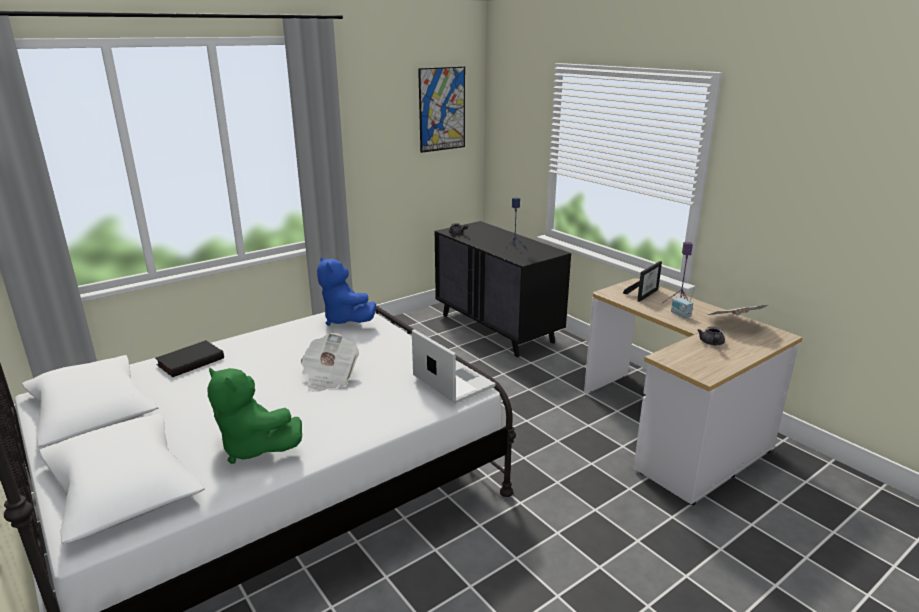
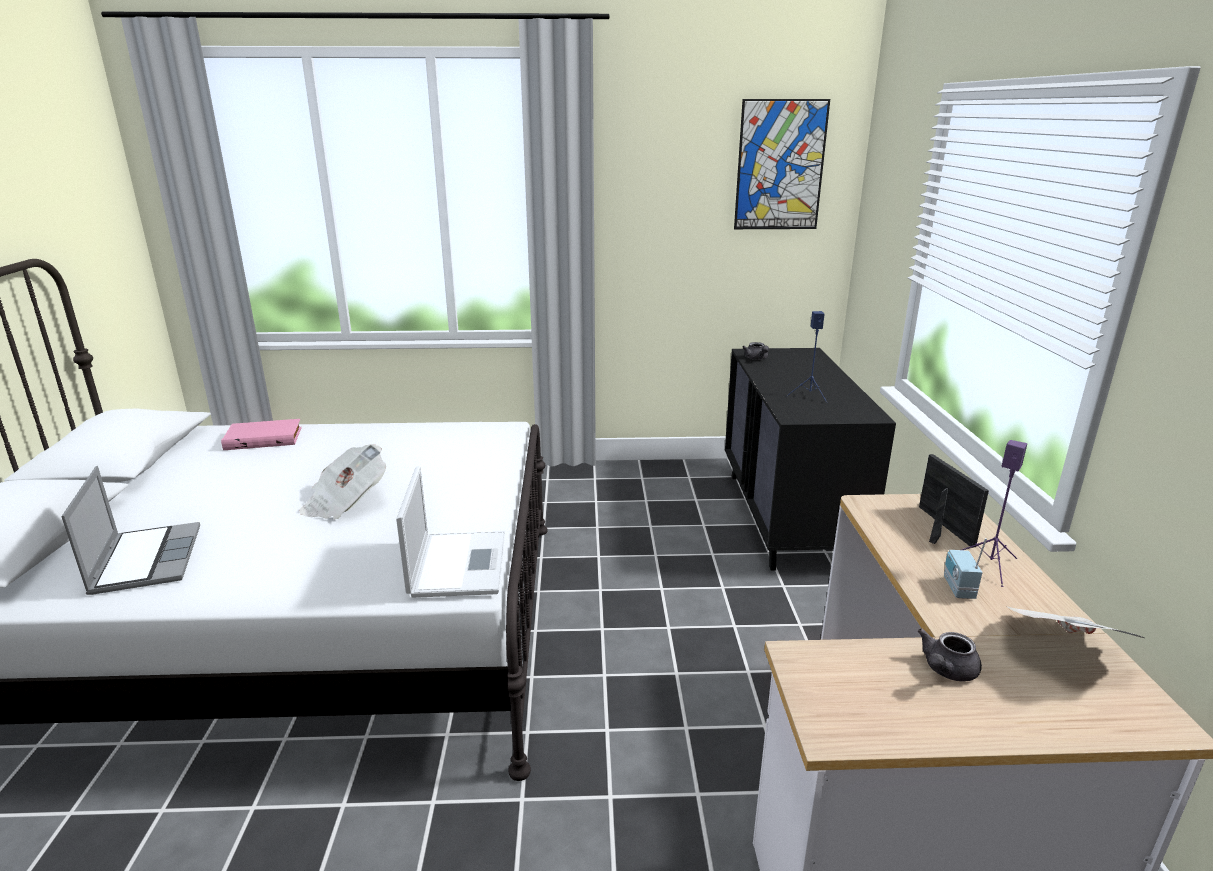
camera: 35 degrees right, 0 degrees up
black book [155,340,224,377] -> pink book [221,419,302,450]
green plush toy [207,367,302,464] -> laptop [61,466,200,595]
blue plush toy [317,257,376,326] -> none
picture frame [623,261,662,302] -> picture frame turned 90 degrees counterclockwise [919,454,989,548]

